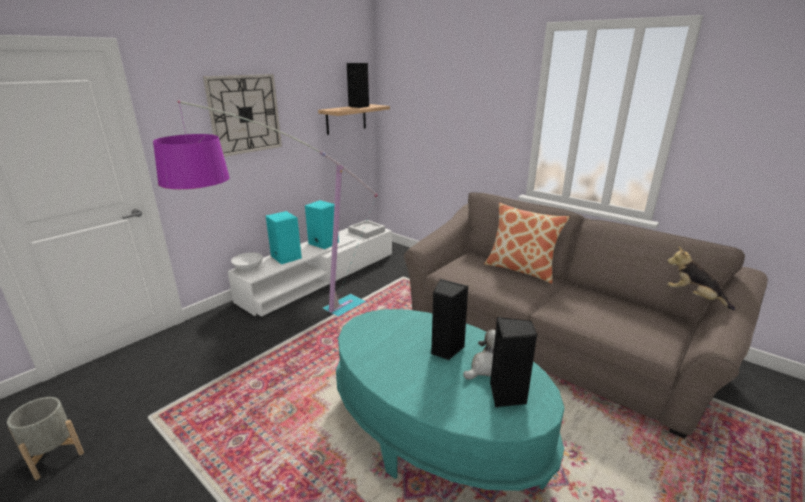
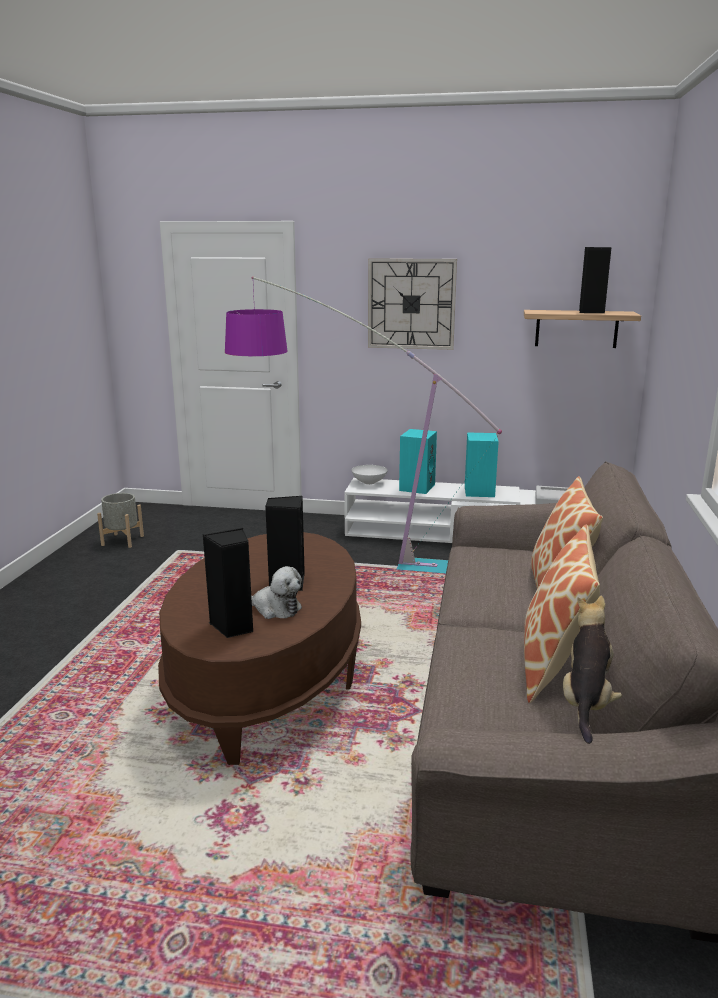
camera: 60 degrees right, 5 degrees down
turquoise coffee table [336,309,564,491] -> brown coffee table [158,532,361,765]
none -> pillow [524,525,600,703]

